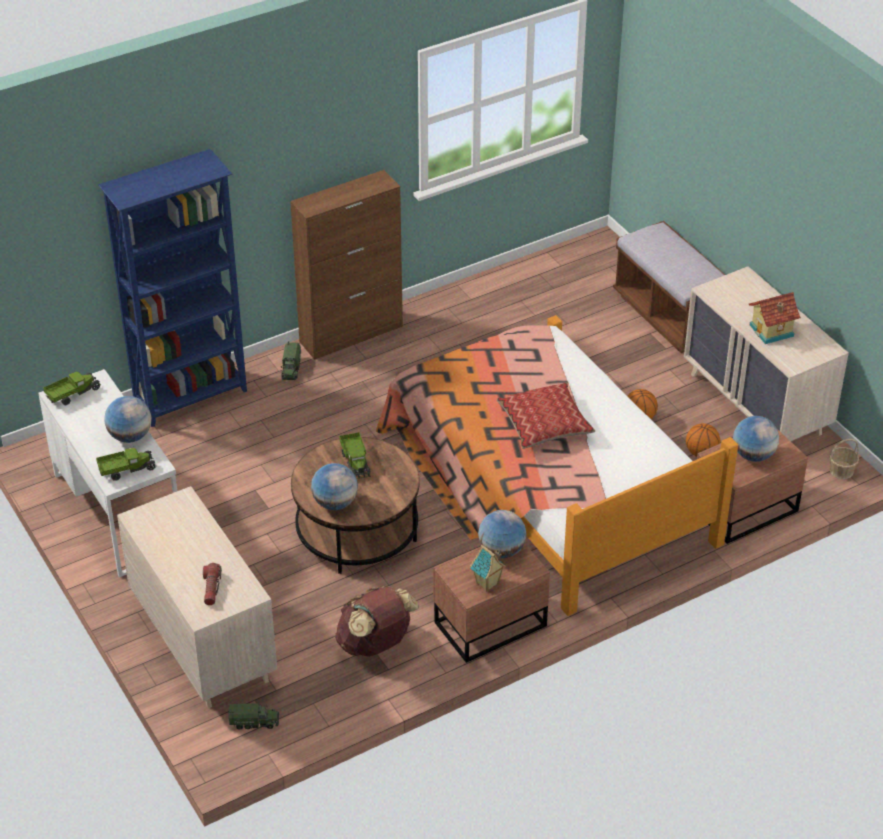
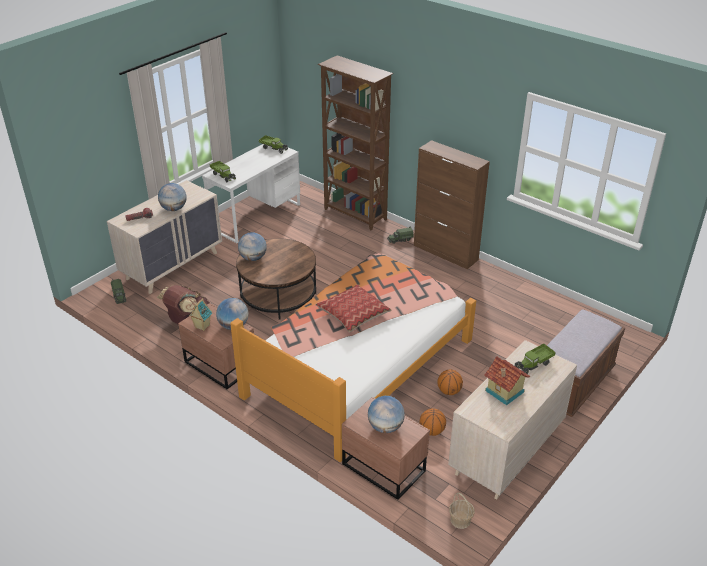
camera: 70 degrees right, 5 degrees down
blue bookcase [98,149,247,427] -> brown bookcase [318,55,393,230]
globe [104,396,152,443] -> globe moved to [158,183,186,211]
toy truck [339,432,371,479] -> toy truck moved to [515,343,556,374]

